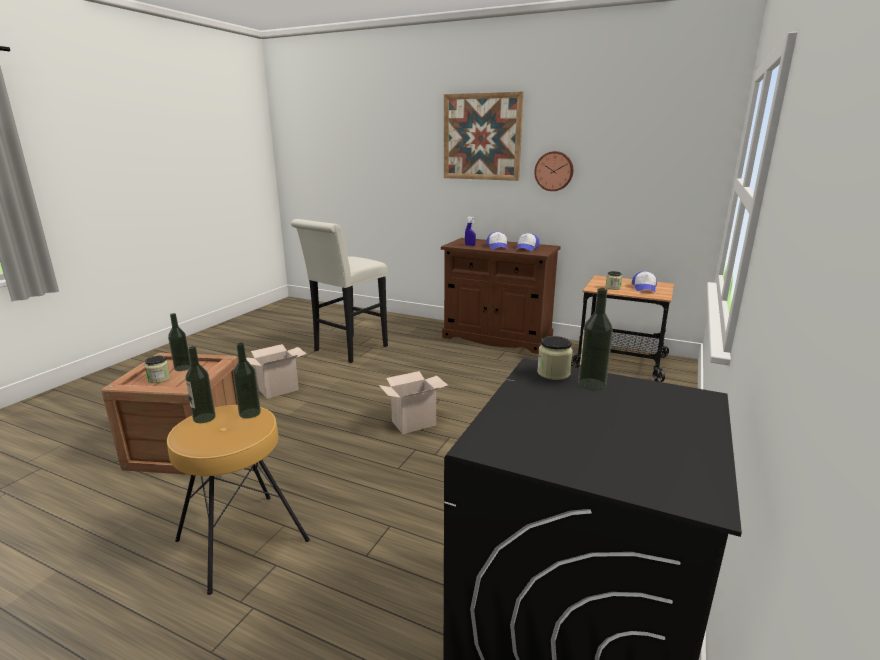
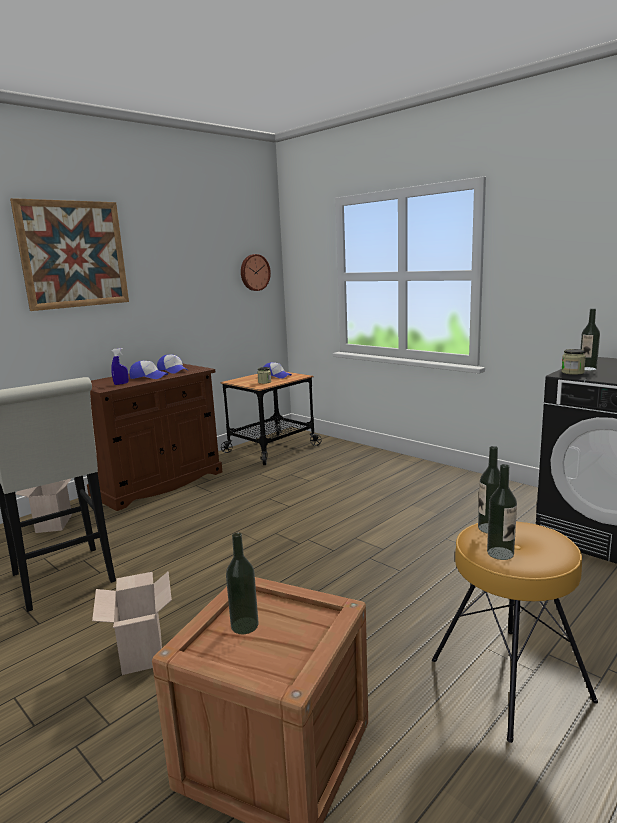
camera: 70 degrees left, 5 degrees down
jar [145,356,171,383] -> none
cardboard box [379,371,448,434] -> cardboard box moved to [15,478,72,533]
wall clock [534,151,573,191] -> wall clock moved to [241,254,271,291]

